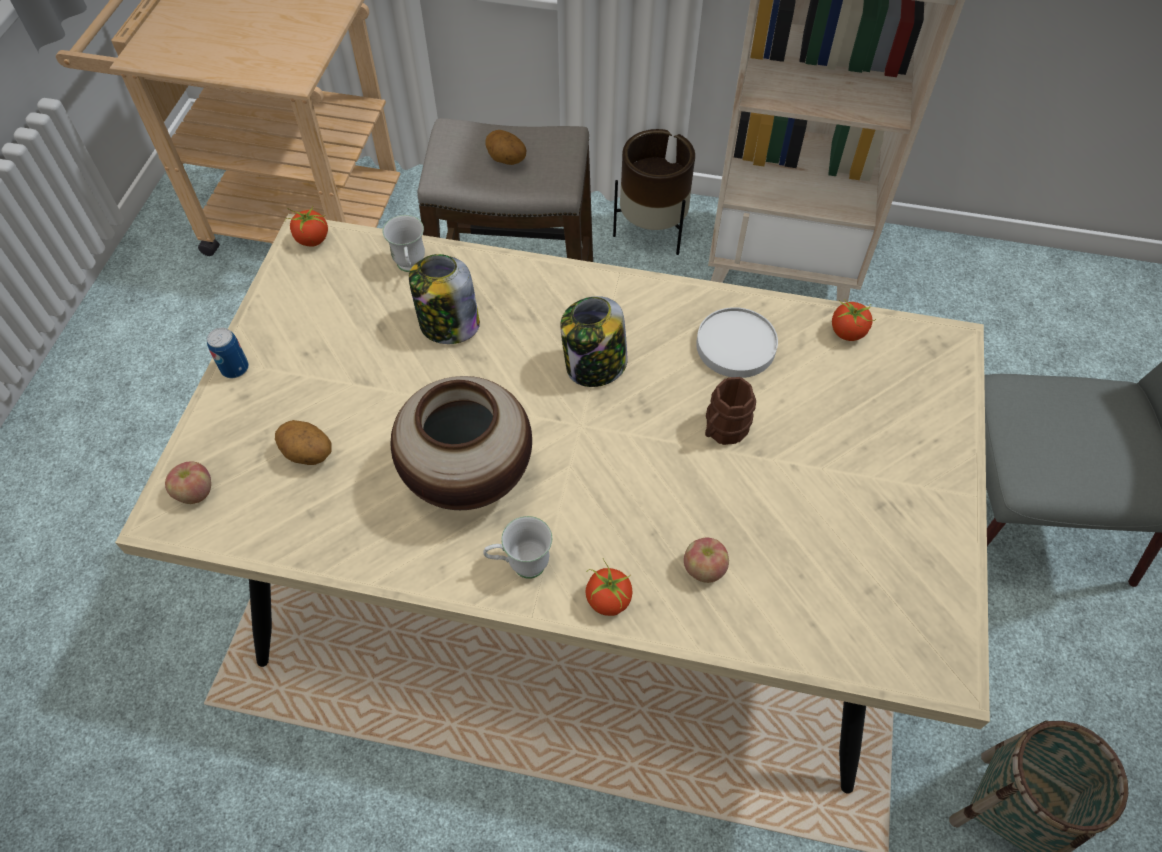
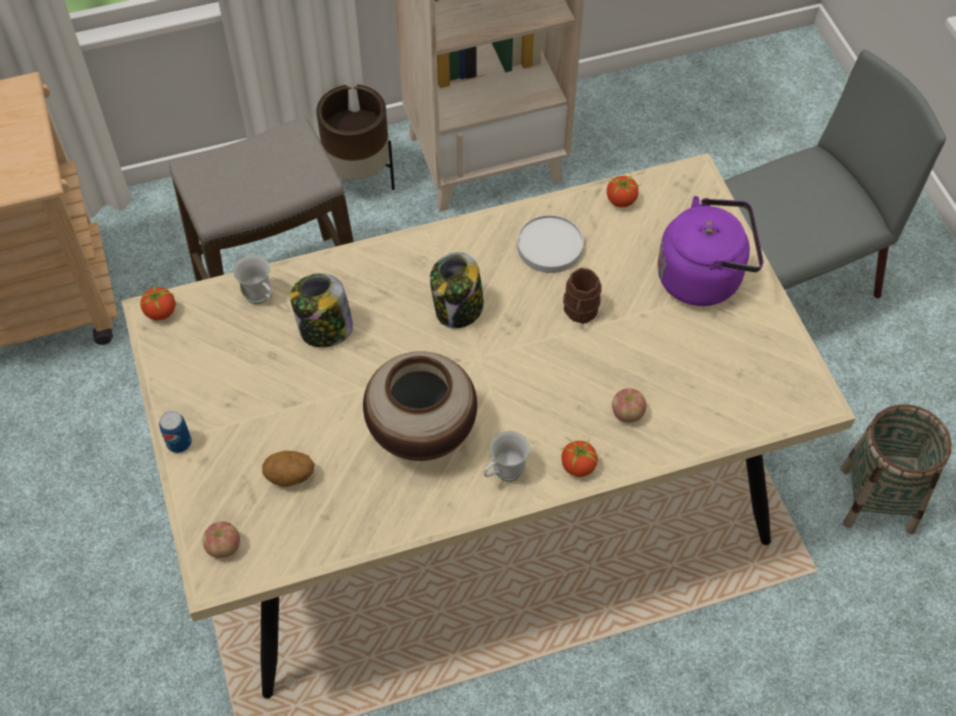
camera: 30 degrees left, 0 degrees up
potato [485,130,526,165] -> none
none -> purple kettle [657,196,764,306]

